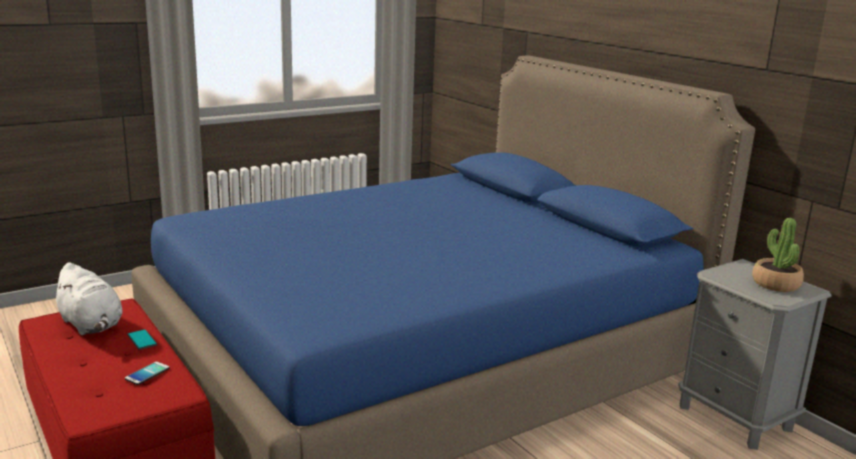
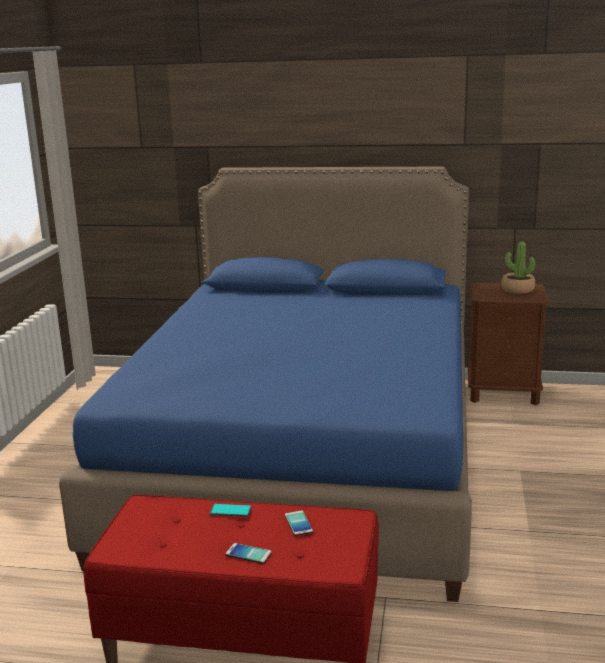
camera: 45 degrees left, 0 degrees up
white plush toy [51,262,122,335] -> none
grey nightstand [678,259,832,450] -> brown nightstand [468,283,549,405]
none -> phone [225,543,272,564]

